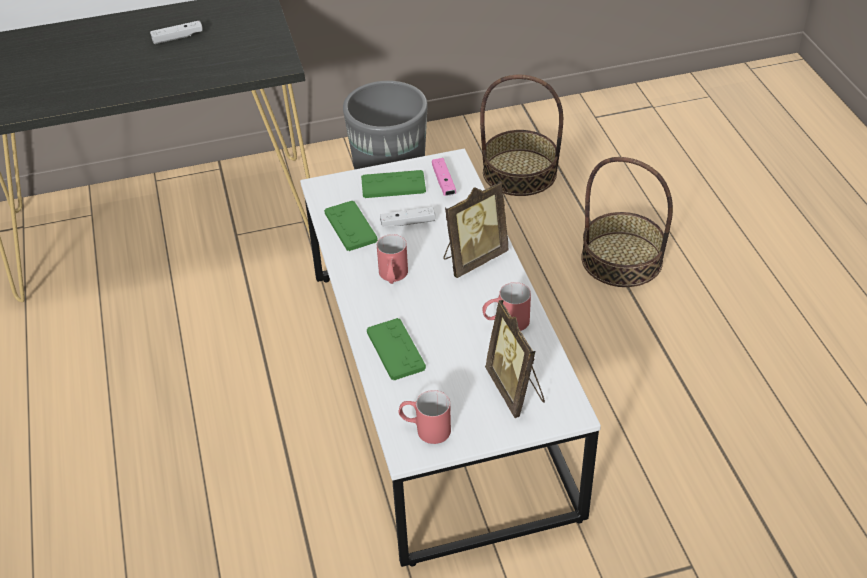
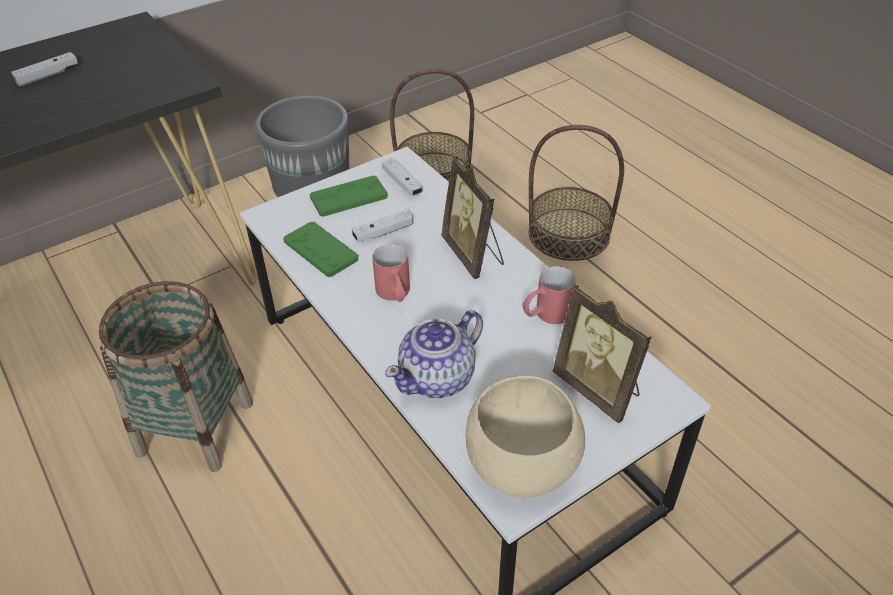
camera: 20 degrees left, 0 degrees up
green game controller [367,318,426,380] -> teapot [385,310,483,398]
red mug [398,390,451,444] -> beige bowl [466,376,585,497]
pink game controller [432,158,456,196] -> white game controller [382,158,423,196]
picture frame [444,181,509,278] -> picture frame turned 120 degrees clockwise [441,156,504,279]
none -> basket [99,281,253,472]

